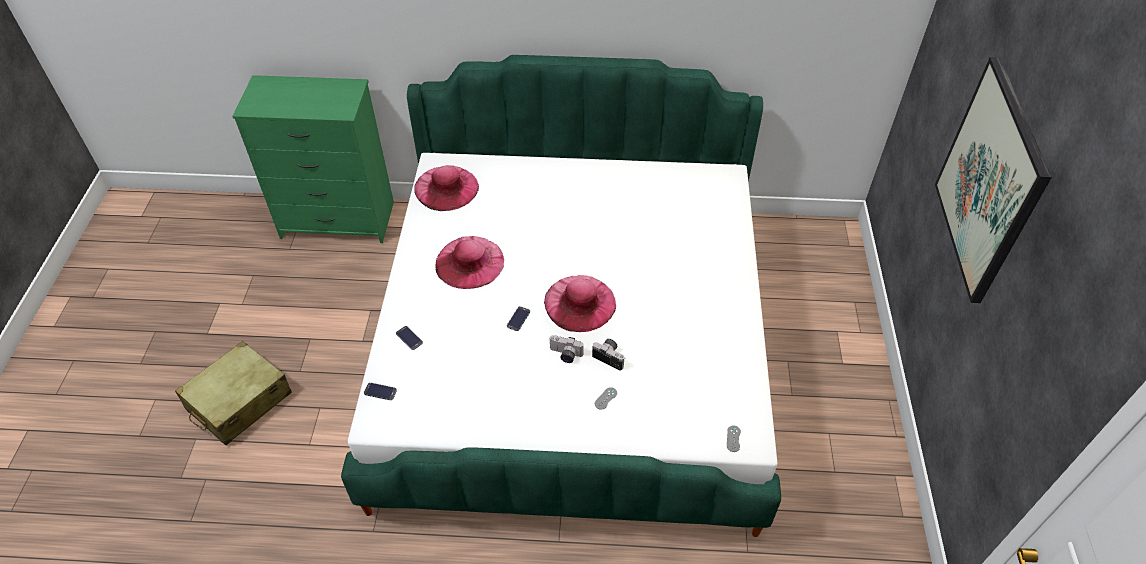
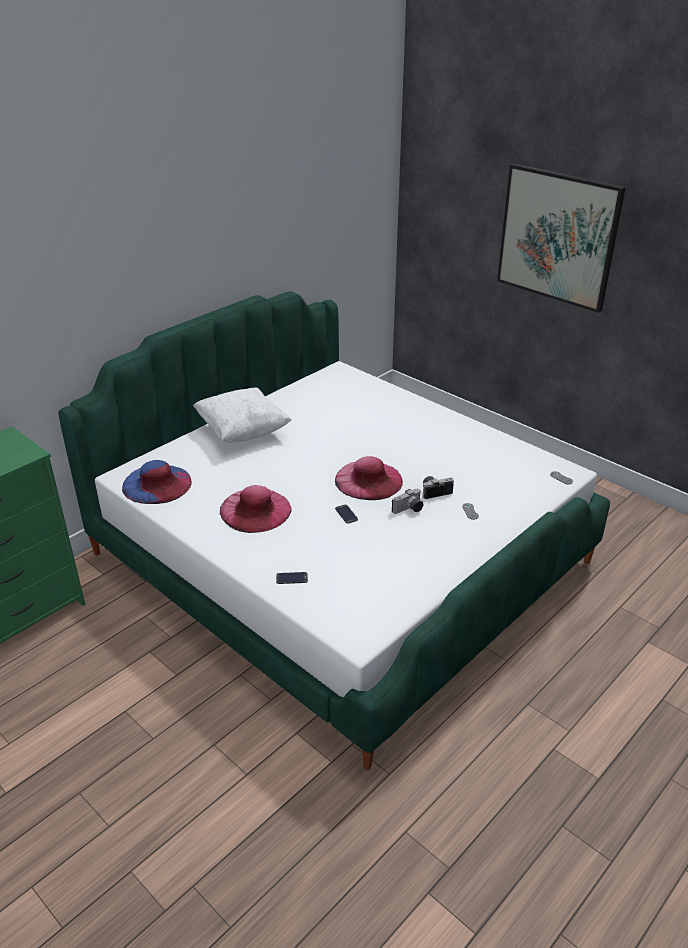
camera: 50 degrees left, 15 degrees down
beige suitcase [175,341,292,445] -> none
phone [364,383,397,400] -> none
pink hat [414,165,479,211] -> blue hat [122,460,192,504]
none -> white pillow [193,387,292,443]

